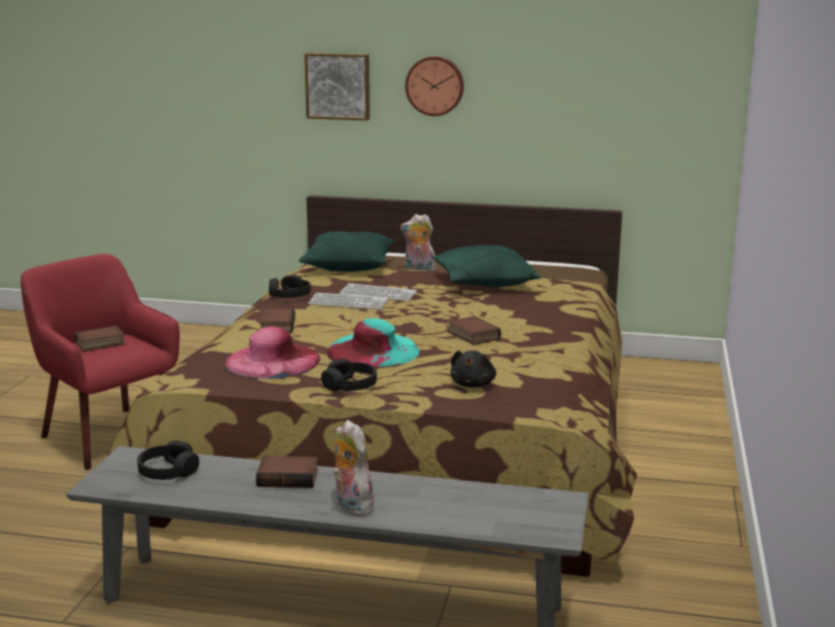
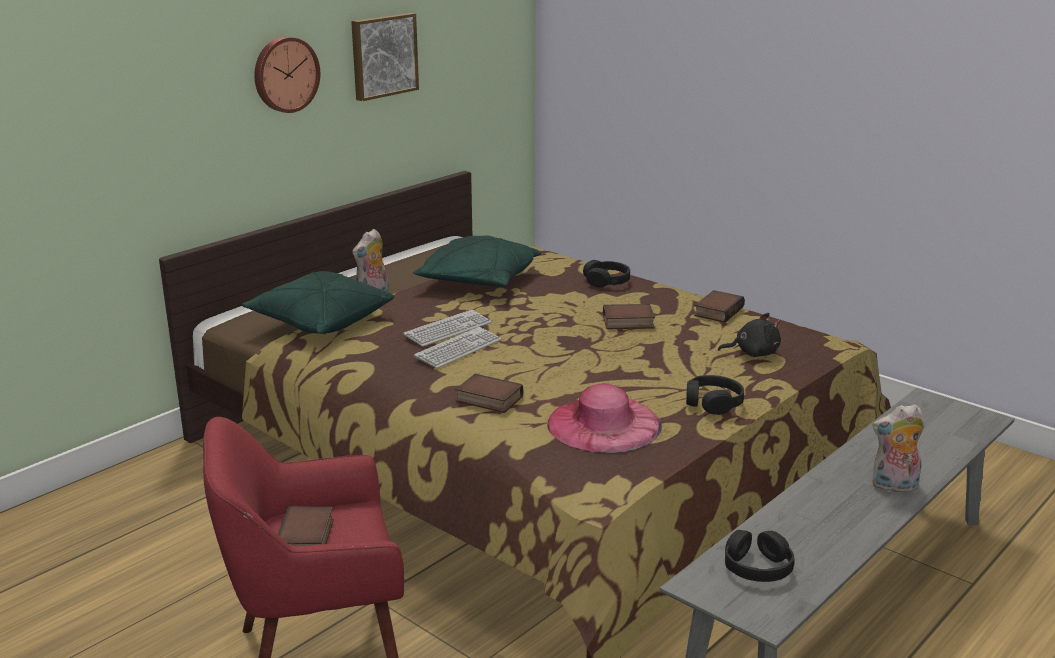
camera: 60 degrees left, 5 degrees up
book [256,456,318,488] -> book moved to [694,290,745,323]
black headphones [269,275,311,298] -> black headphones moved to [583,260,630,288]
picture [305,53,370,121] -> picture moved to [351,13,419,101]
turquoise hat [327,318,419,368] -> none
black plush toy [451,350,496,388] -> black plush toy turned 45 degrees counterclockwise [718,313,781,357]

